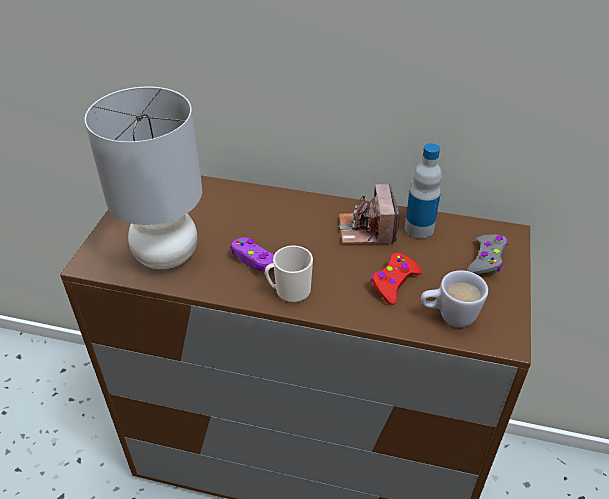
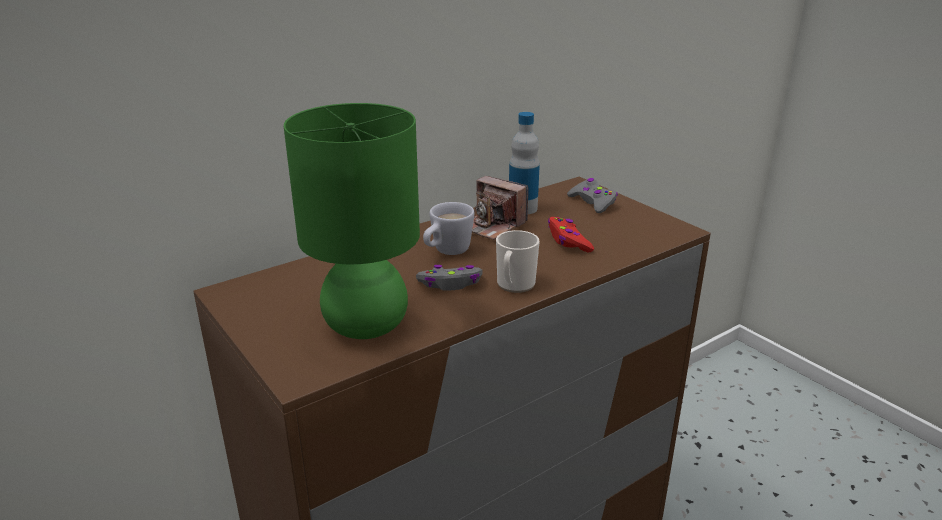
camera: 50 degrees left, 15 degrees down
grey table lamp [84,86,202,269] -> green table lamp [284,103,420,339]
purple game controller [230,237,274,272] -> grey game controller [416,265,483,291]
white mug [421,270,488,327] -> white mug moved to [423,202,474,255]

